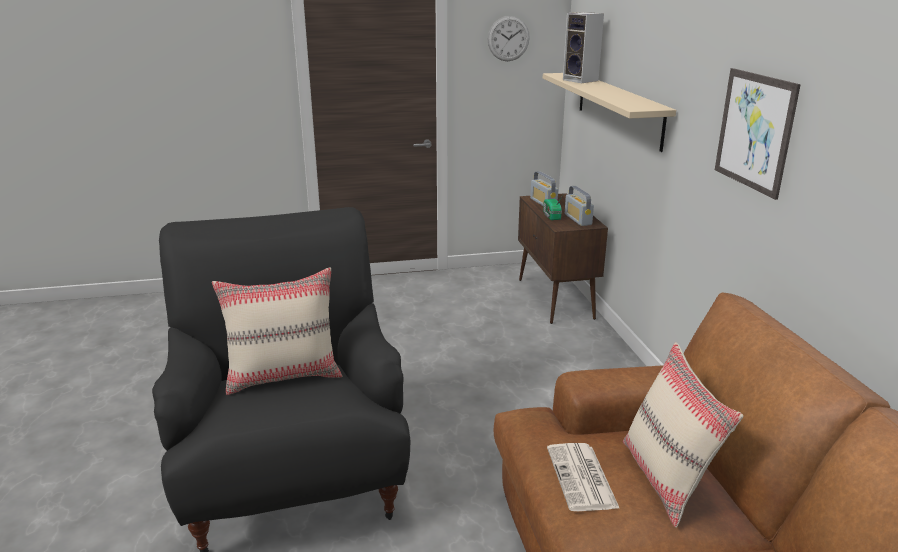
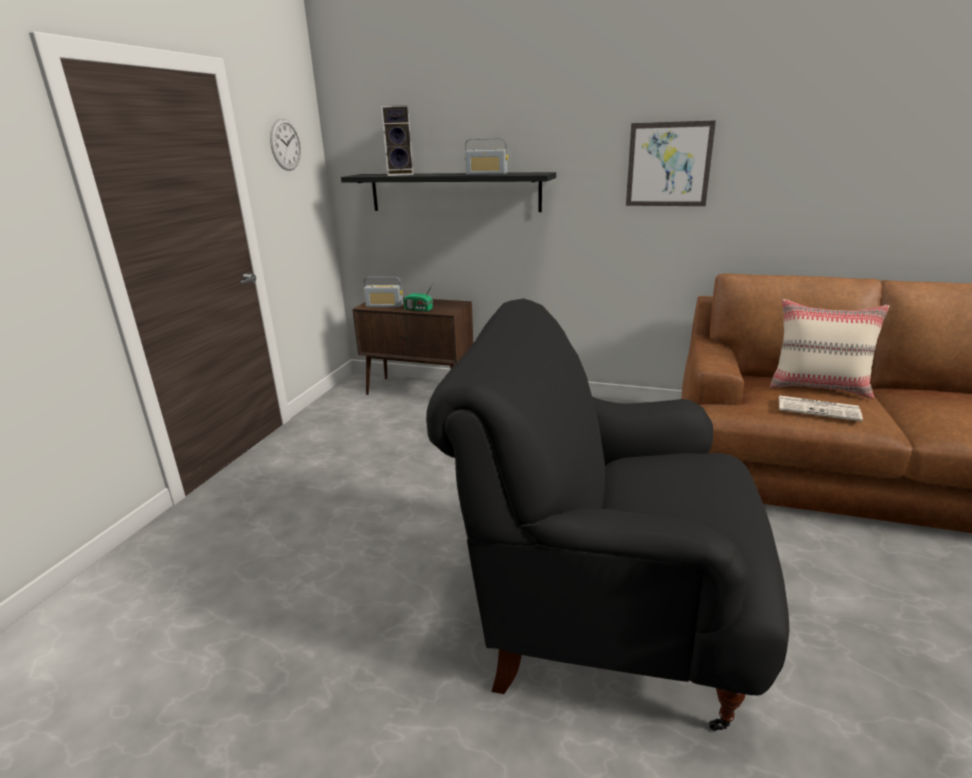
camera: 60 degrees left, 0 degrees up
beige pillow [212,267,342,395] -> none
beige shelf [543,73,676,152] -> black shelf [341,172,556,212]
radio [565,186,594,226] -> radio moved to [465,138,508,175]

